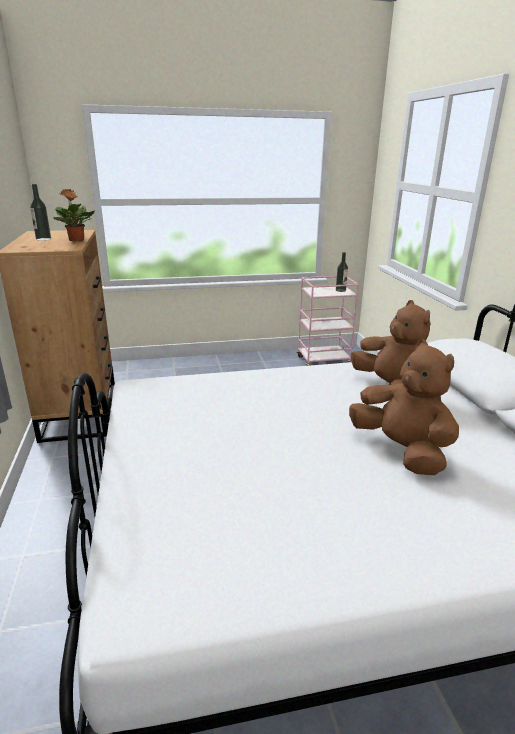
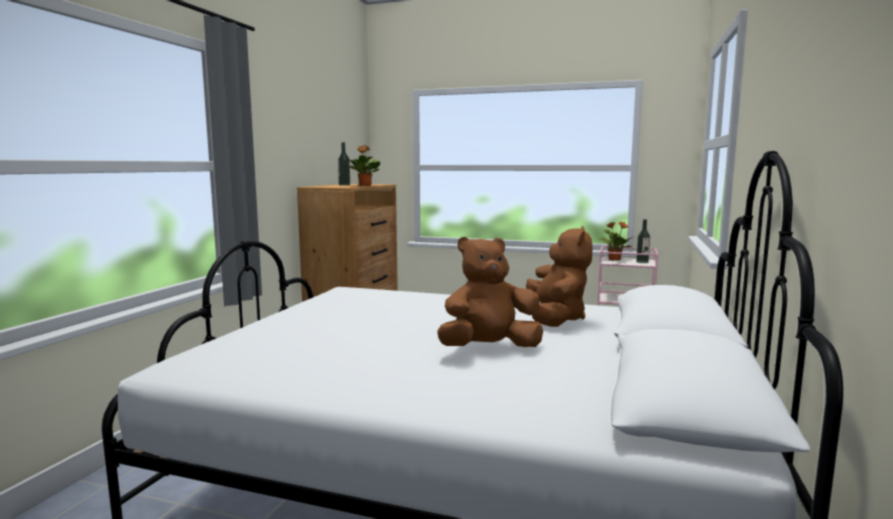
camera: 30 degrees right, 15 degrees down
brown plush toy [349,339,459,475] -> brown plush toy turned 105 degrees counterclockwise [437,237,543,347]
none -> potted plant [599,222,633,261]

